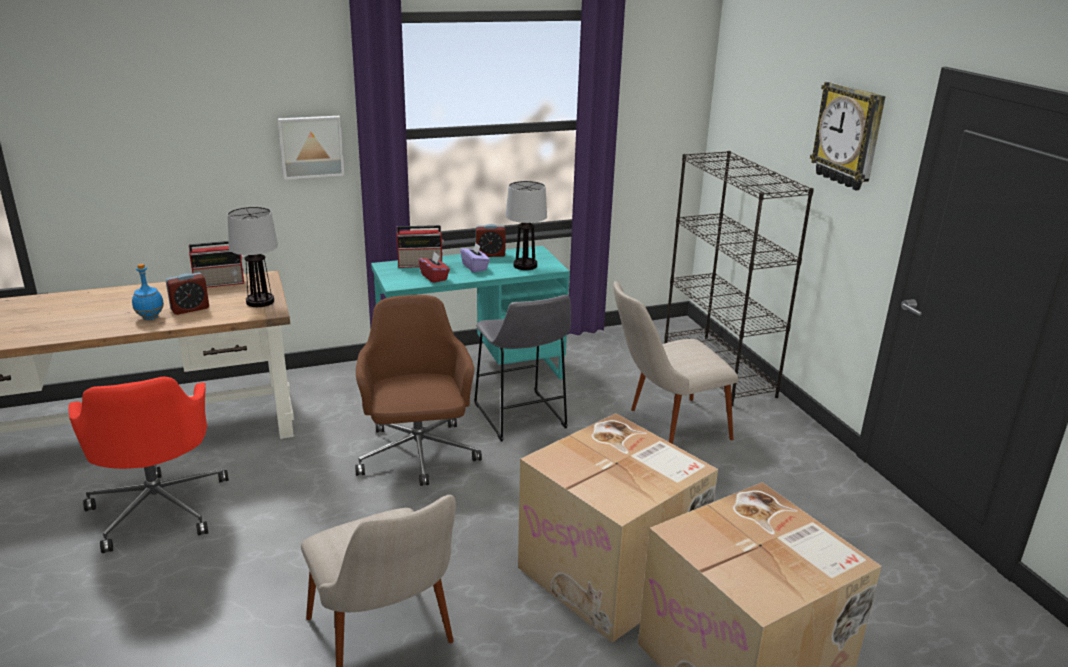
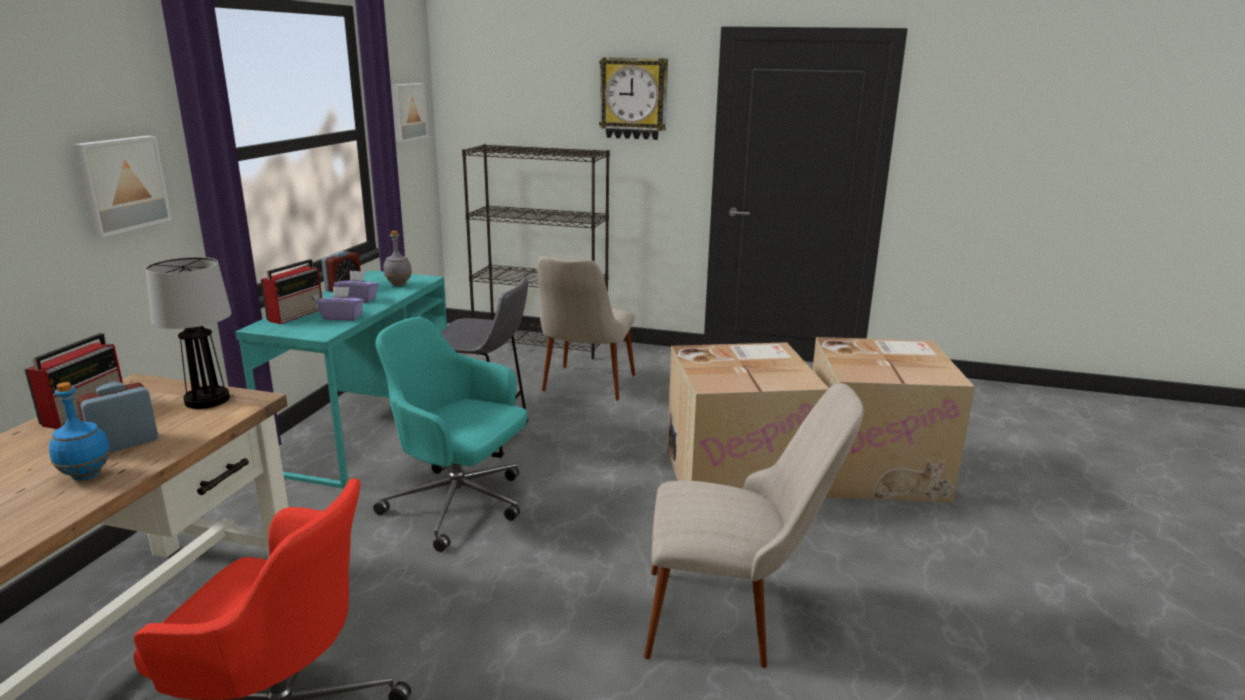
camera: 55 degrees left, 5 degrees down
alarm clock [166,272,209,315] -> alarm clock turned 135 degrees counterclockwise [77,382,158,453]
brown office chair [355,295,482,486] -> turquoise office chair [373,317,527,552]
red tissue box [419,252,450,283] -> purple tissue box [316,286,364,321]
table lamp [506,181,547,270] -> grey bottle [383,231,412,286]
none -> picture [391,83,428,142]

